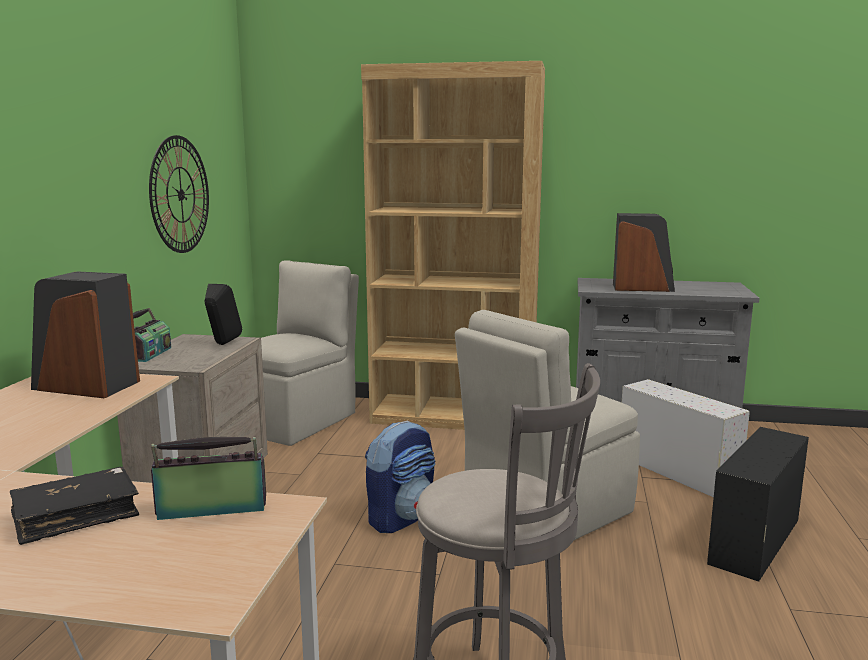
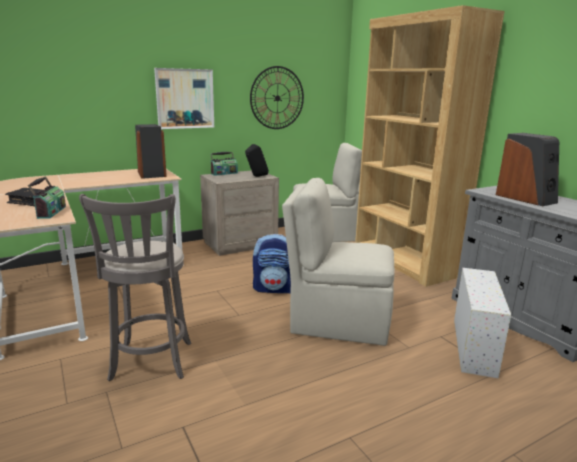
camera: 50 degrees right, 5 degrees up
radio [151,437,266,520] -> radio turned 45 degrees clockwise [28,176,66,219]
black storage box [707,427,809,582] -> none
none -> picture [154,68,214,129]

